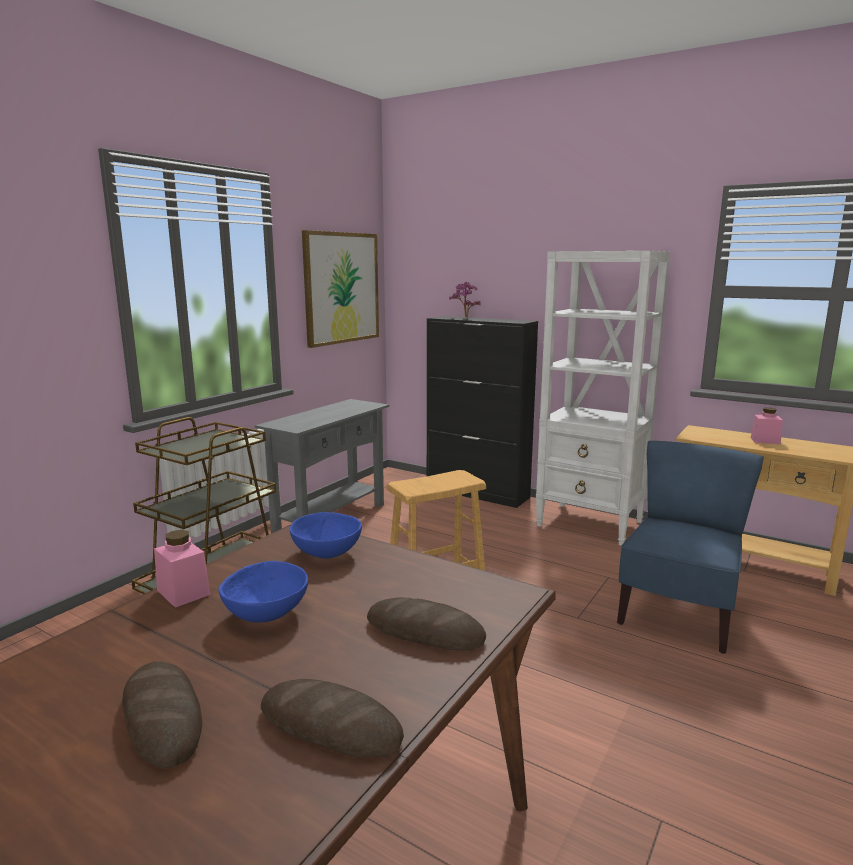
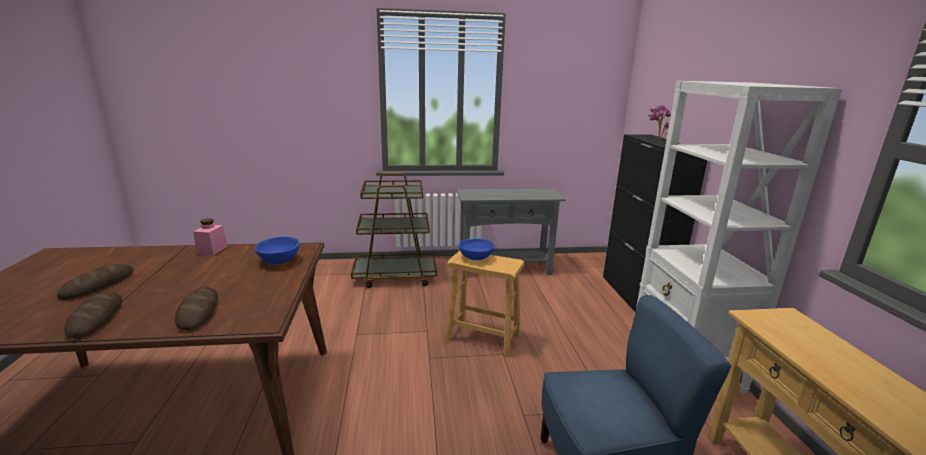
camera: 50 degrees right, 5 degrees up
blue bowl [218,561,308,622] -> blue bowl moved to [459,238,494,260]
picture [302,230,379,348] -> none
pink jar [751,407,783,444] -> none

